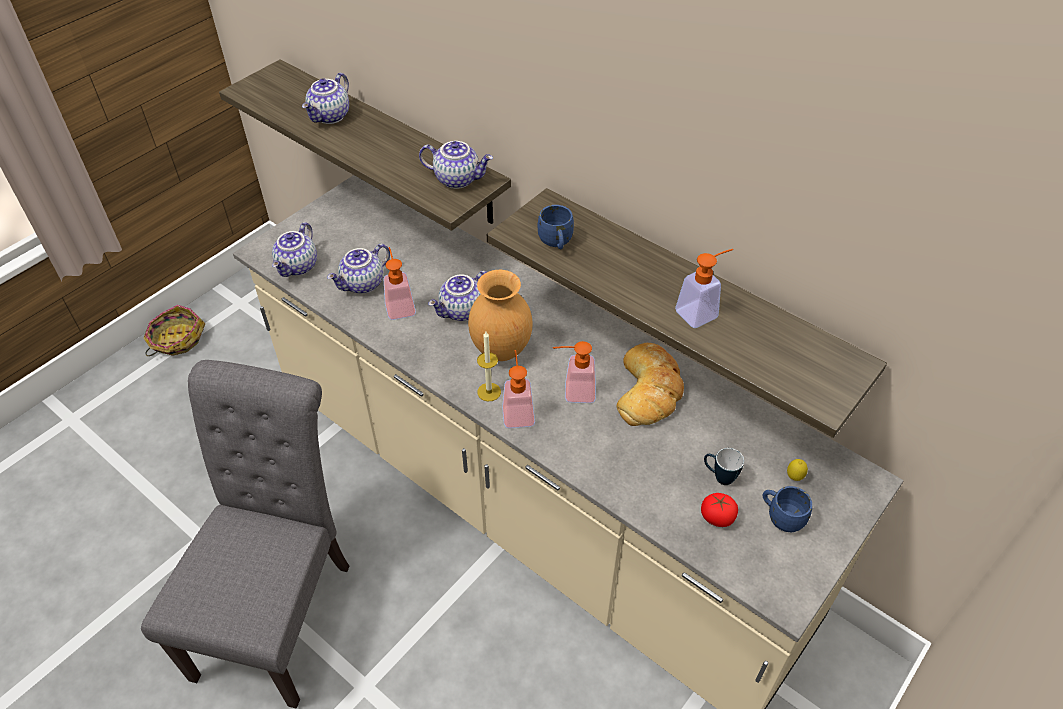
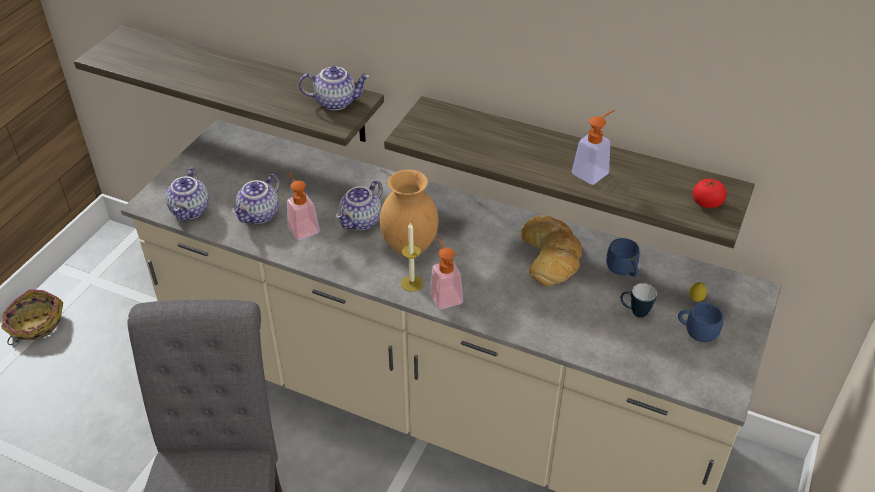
camera: 15 degrees left, 5 degrees down
teapot [302,73,349,124] -> none
blue mug [538,205,574,249] -> blue mug moved to [606,238,640,277]
soap dispenser [553,341,596,403] -> none
tomato [701,493,738,527] -> tomato moved to [693,179,727,208]

